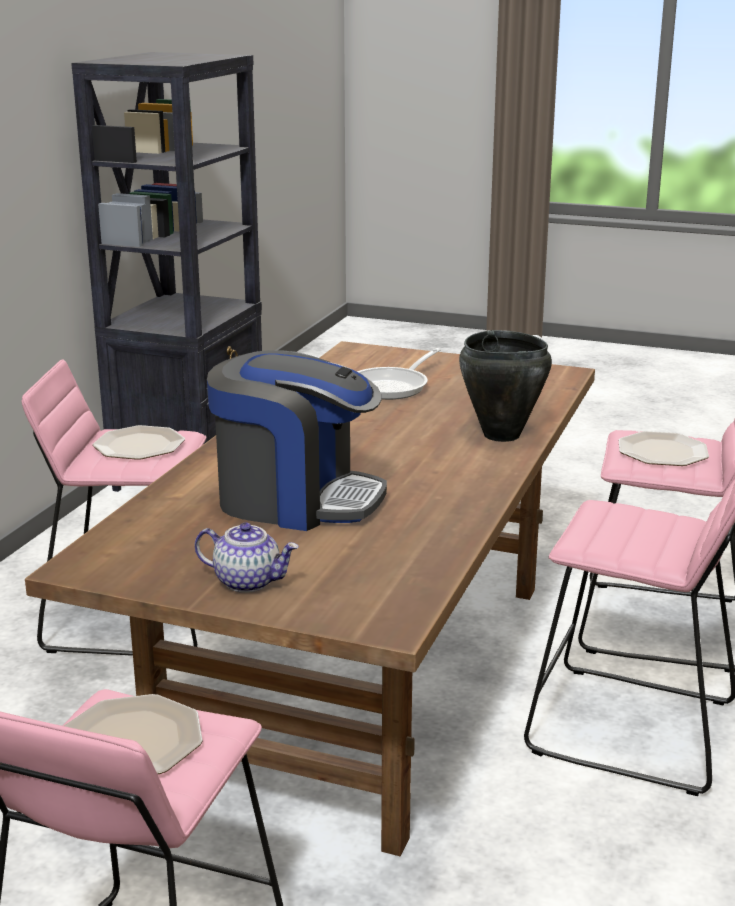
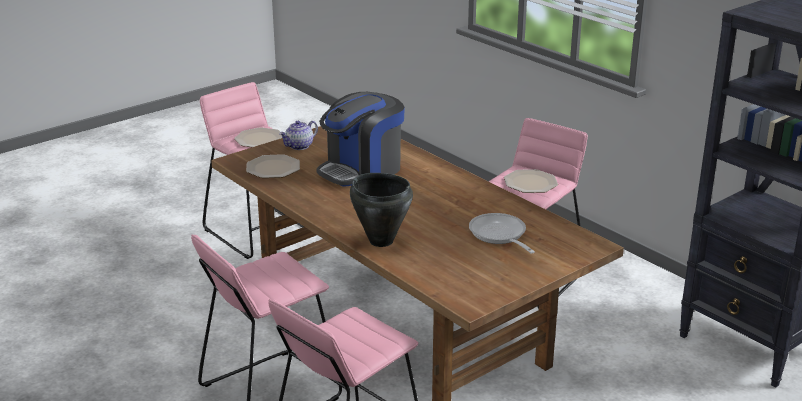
camera: 120 degrees right, 5 degrees up
plate [619,431,709,466] -> plate moved to [246,154,300,178]

